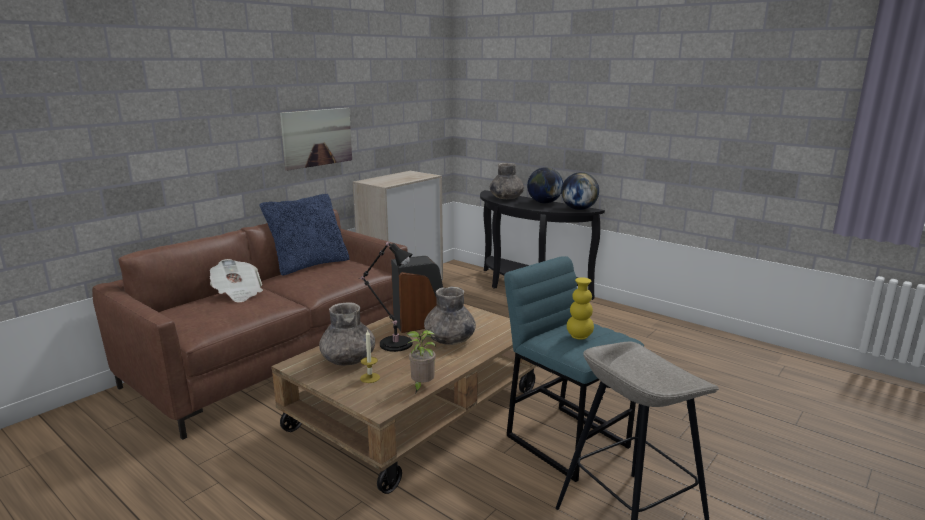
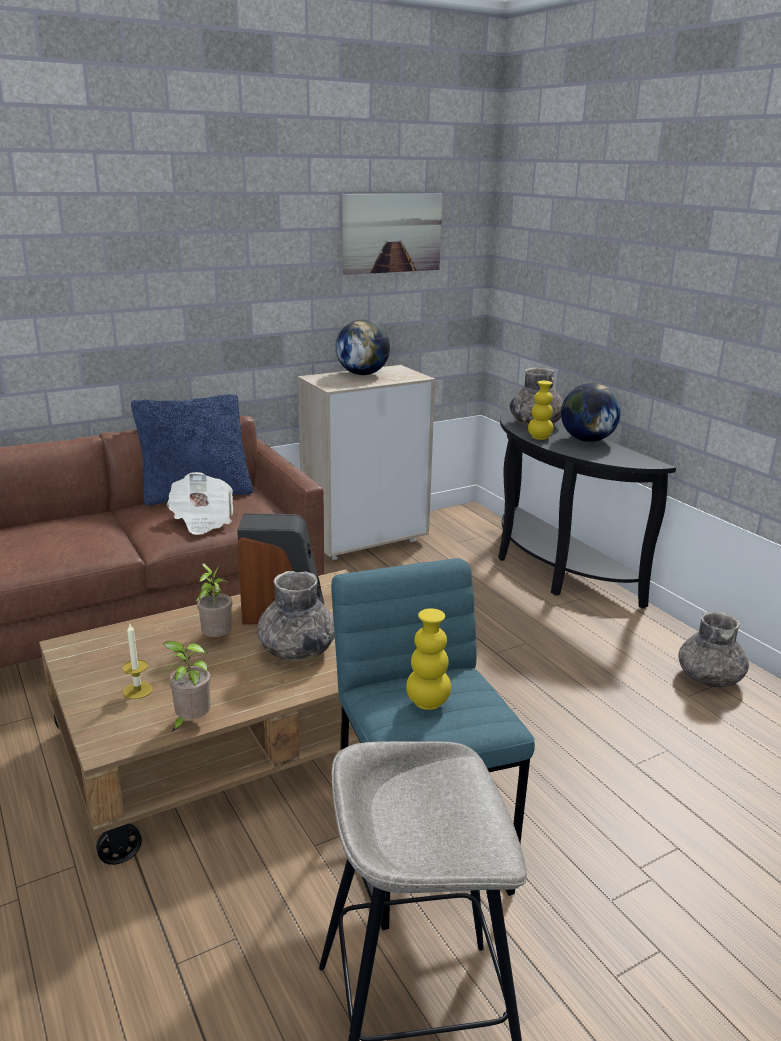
camera: 20 degrees right, 5 degrees up
newspaper [210,259,263,303] -> newspaper moved to [167,472,233,535]
picture [280,108,352,171] -> picture moved to [342,194,443,275]
grey vase [319,302,375,366] -> grey vase moved to [678,612,749,687]
black table lamp [360,242,413,352] -> potted plant [196,563,232,637]
globe [561,172,599,210] -> globe moved to [336,320,390,375]
none -> yellow vase [528,381,554,440]

